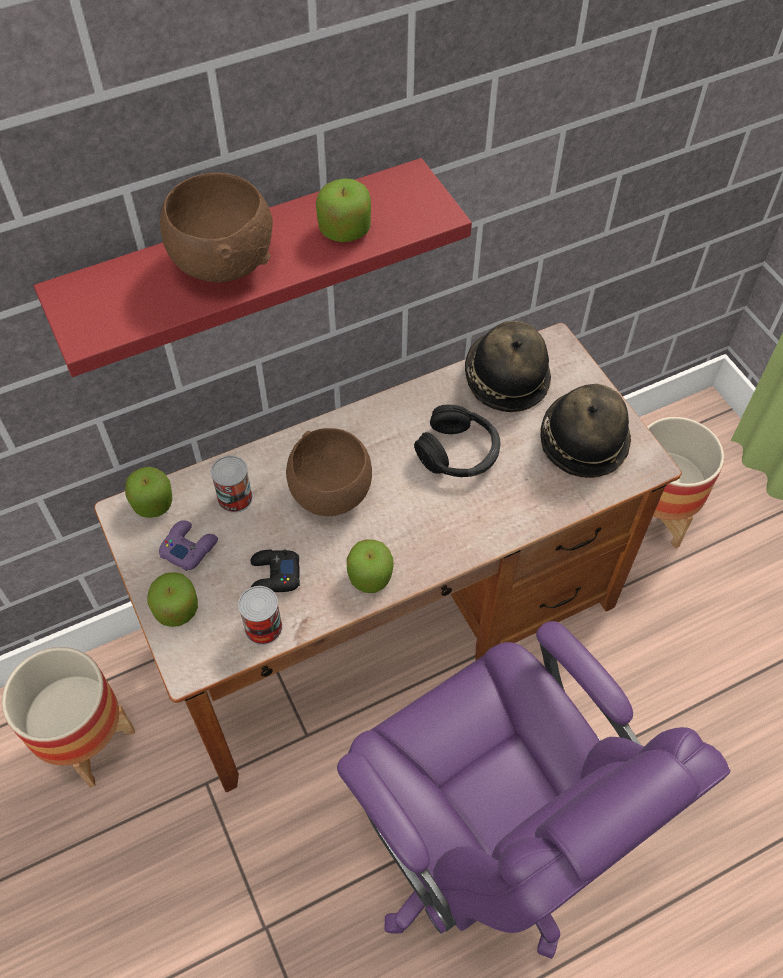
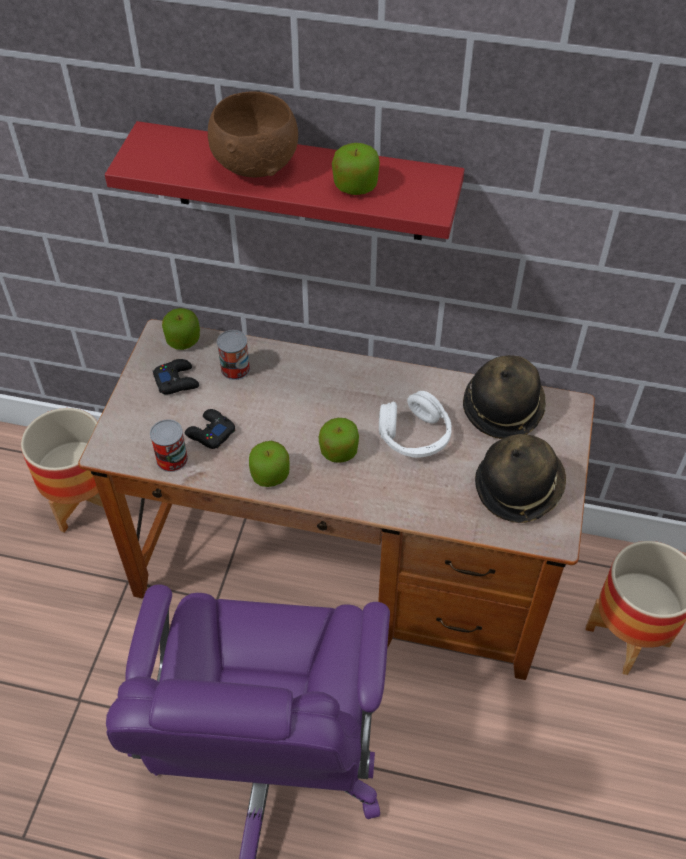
camera: 40 degrees right, 5 degrees down
apple [148,572,198,627] -> apple moved to [319,418,359,463]
purple game controller [159,520,218,571] -> black game controller [153,359,199,395]
brown bowl [286,428,372,516] -> none
black headphones [414,404,500,477] -> white headphones [379,391,452,458]

